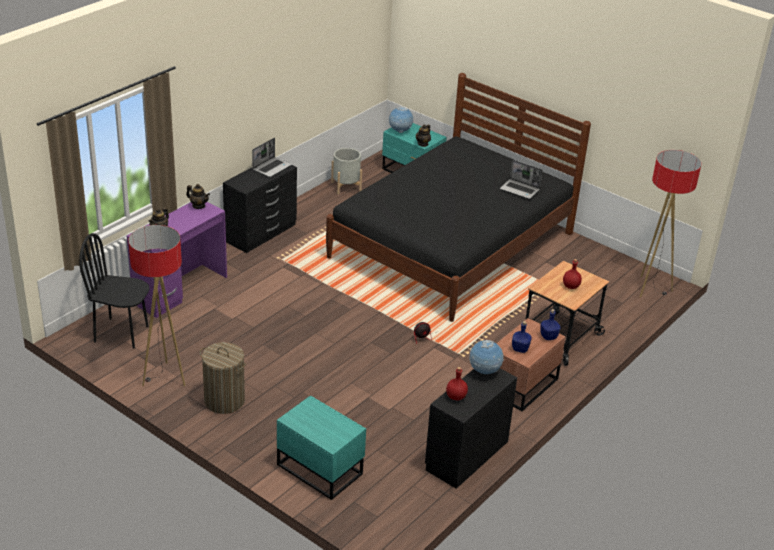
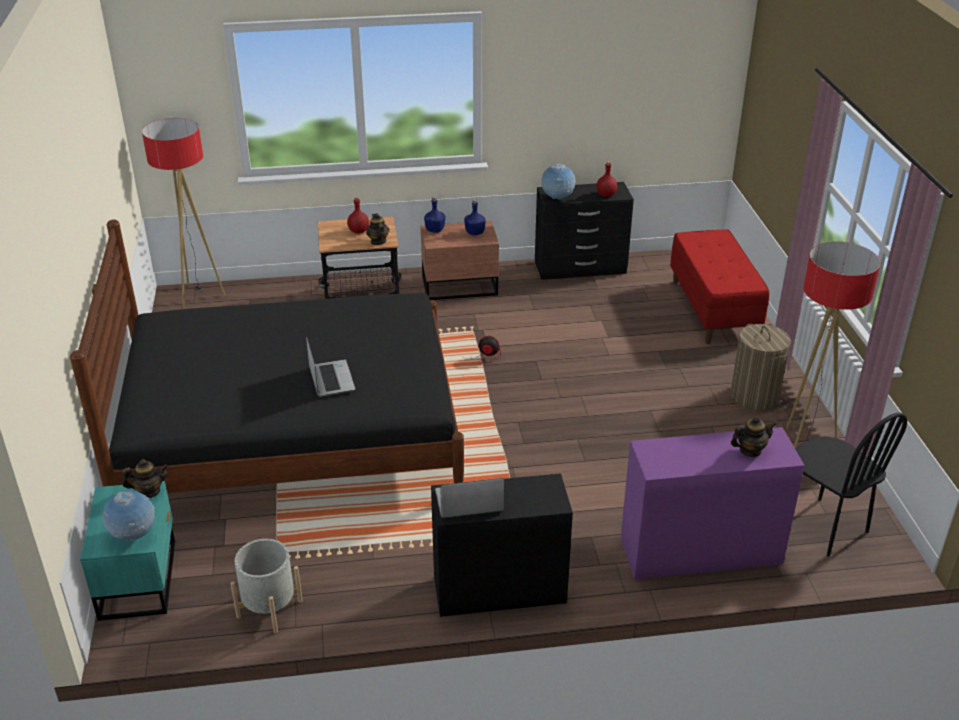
camera: 135 degrees left, 0 degrees up
teapot [186,184,210,209] -> teapot moved to [366,213,389,245]
turquoise nightstand [277,395,366,500] -> red bench [670,229,769,344]
laptop [500,160,543,199] -> laptop moved to [306,336,355,397]

